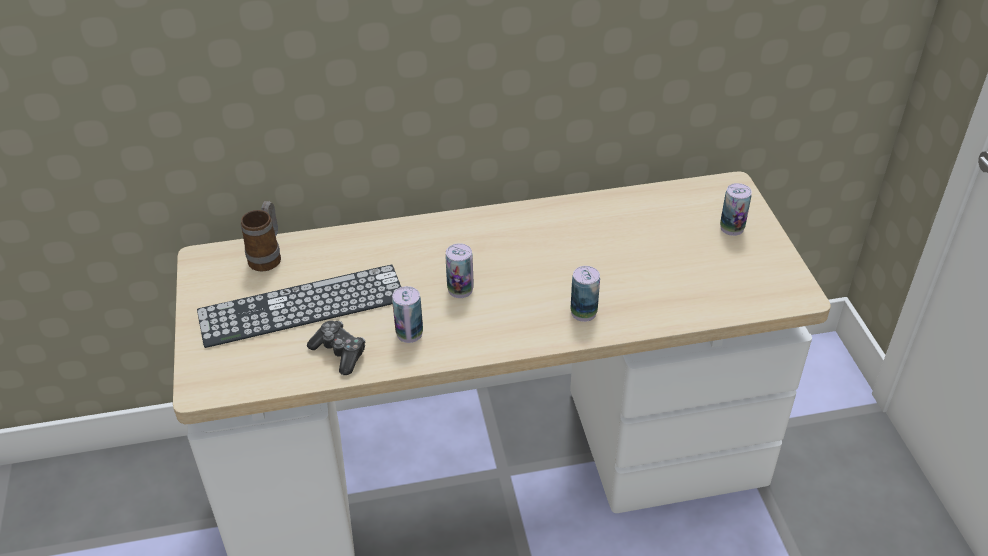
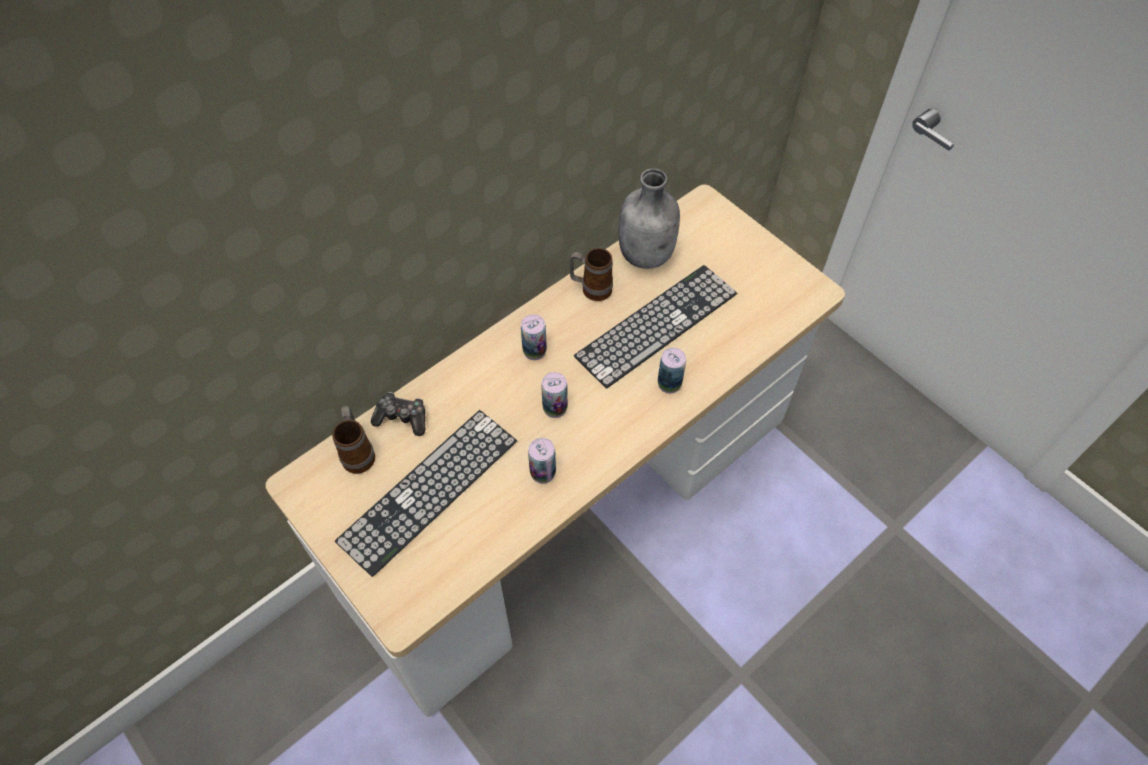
camera: 30 degrees left, 15 degrees up
game controller [307,321,365,375] -> game controller moved to [371,392,425,436]
can [720,183,752,236] -> can moved to [521,314,547,360]
none -> mug [569,248,613,301]
none -> keyboard [574,265,737,389]
none -> grey bottle [619,168,680,269]

